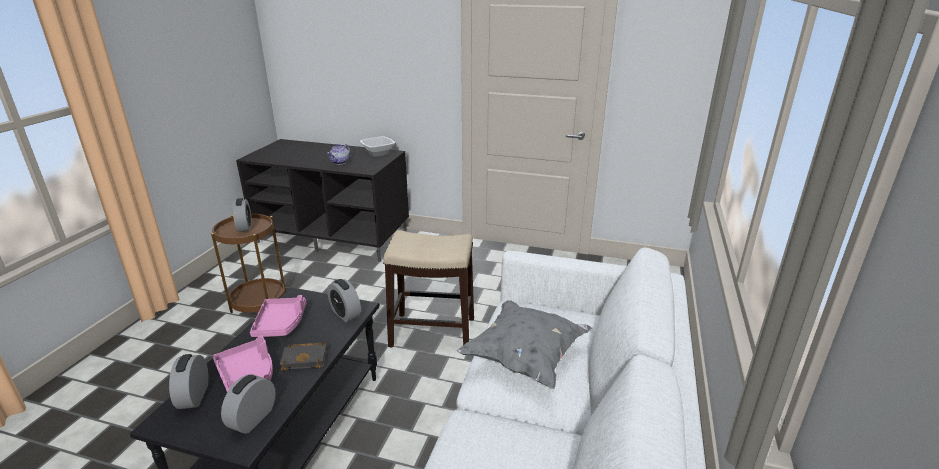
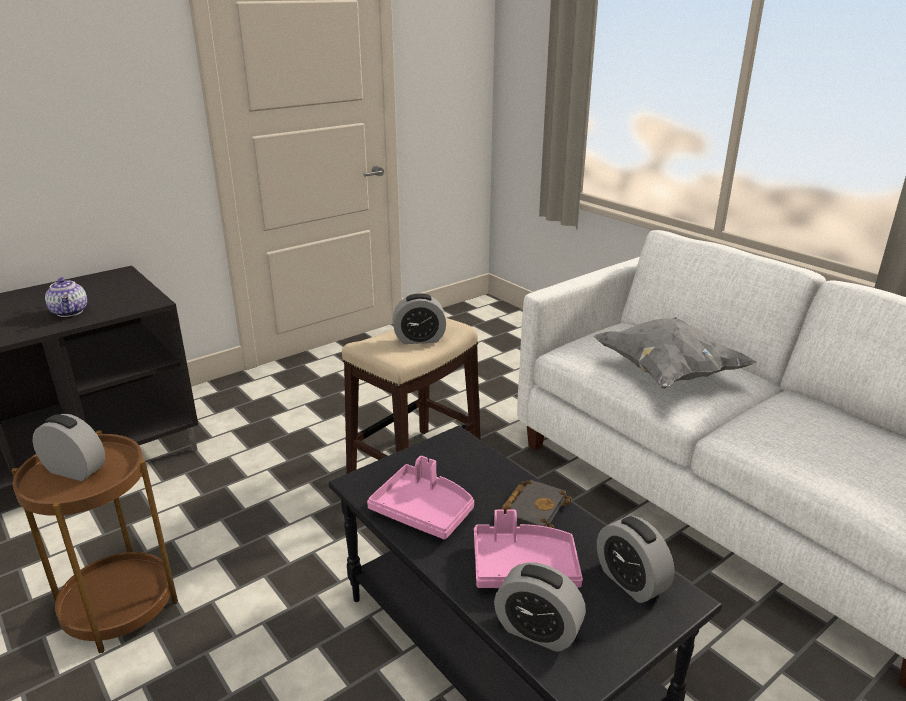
camera: 55 degrees left, 0 degrees up
alarm clock [327,279,361,322] -> alarm clock moved to [393,293,446,344]
bowl [360,136,395,157] -> none

